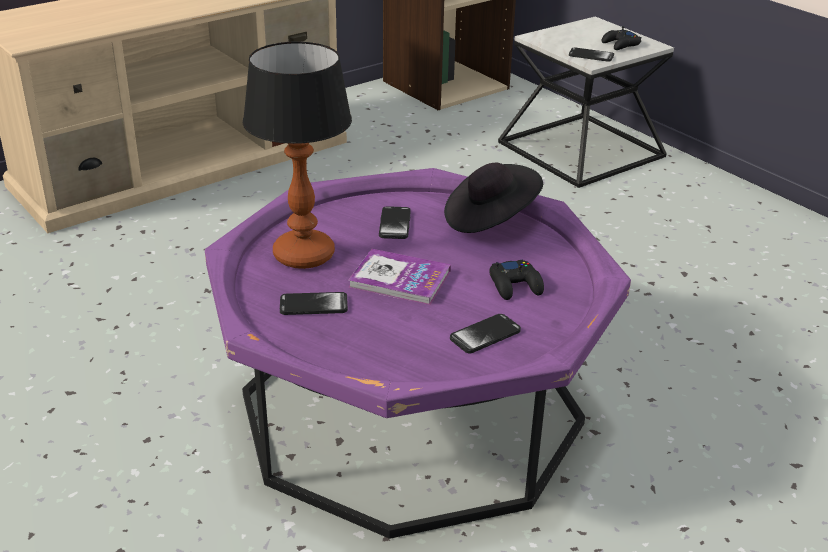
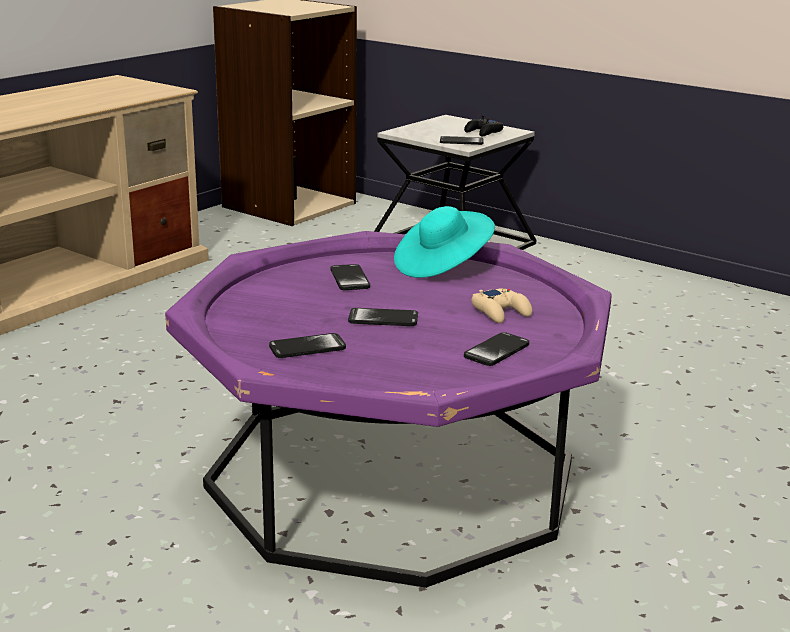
camera: 15 degrees left, 10 degrees down
table lamp [243,42,352,269] -> none
book [348,249,451,305] -> phone [348,308,418,326]
black hat [444,163,543,233] -> turquoise hat [394,206,495,278]
black game controller [489,260,544,300] -> beige game controller [471,288,532,323]

